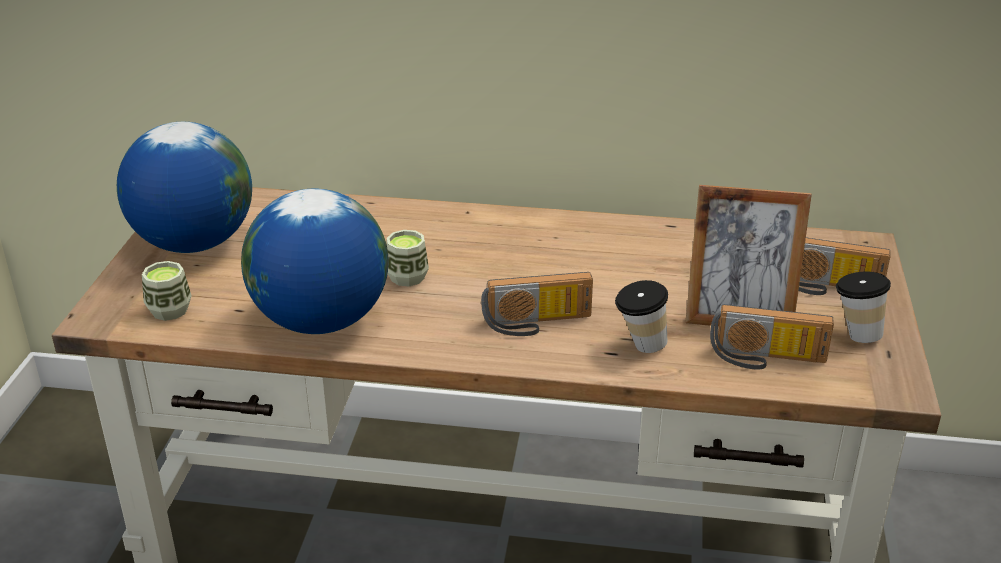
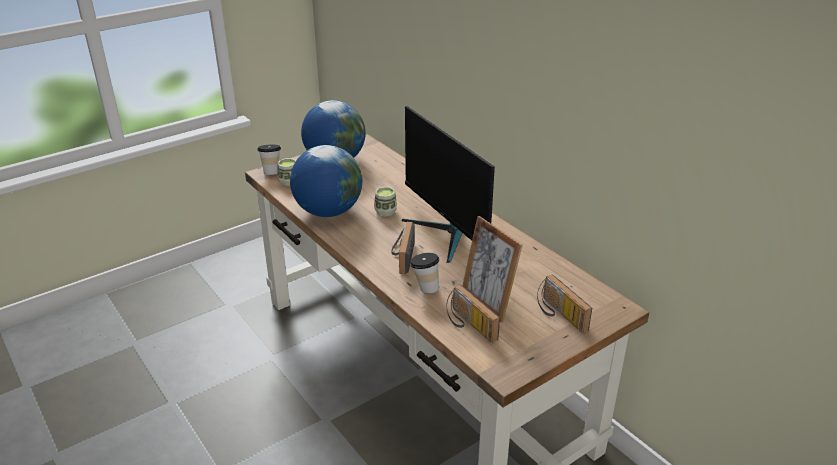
camera: 45 degrees right, 0 degrees up
radio [481,272,593,336] -> radio turned 60 degrees clockwise [391,222,415,274]
cup [836,272,891,343] -> cup moved to [257,145,281,175]
none -> monitor [402,106,495,263]

